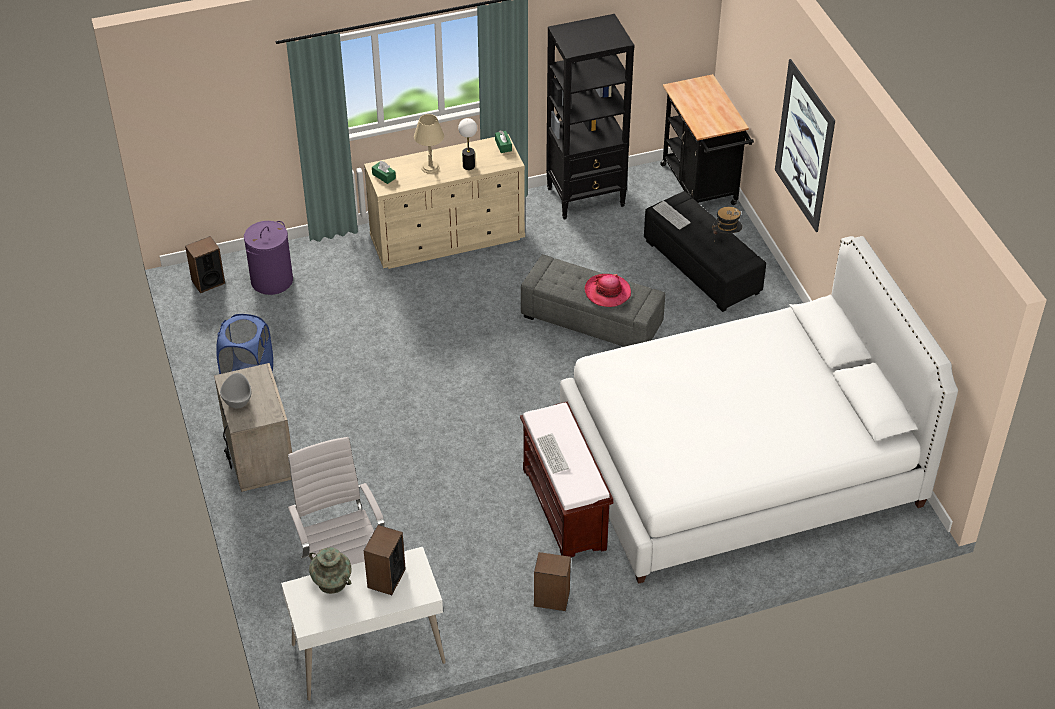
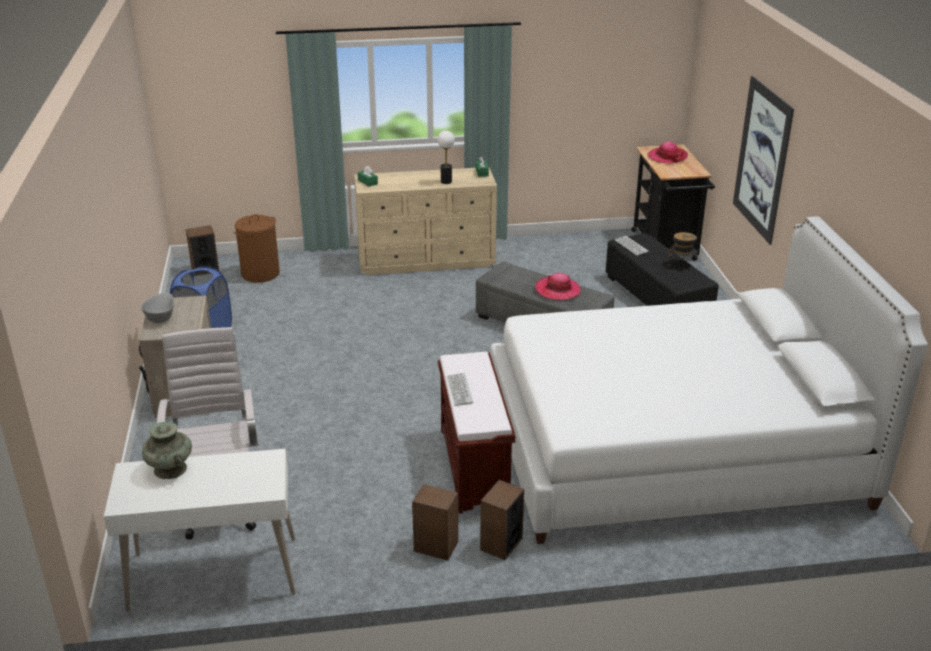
camera: 10 degrees right, 15 degrees down
purple laundry basket [244,221,293,295] -> brown laundry basket [234,214,280,283]
speaker [364,525,406,595] -> speaker moved to [480,480,524,560]
beige table lamp [414,114,444,174] -> none
black bookcase [546,14,635,219] -> none
none -> hat [648,141,688,164]

